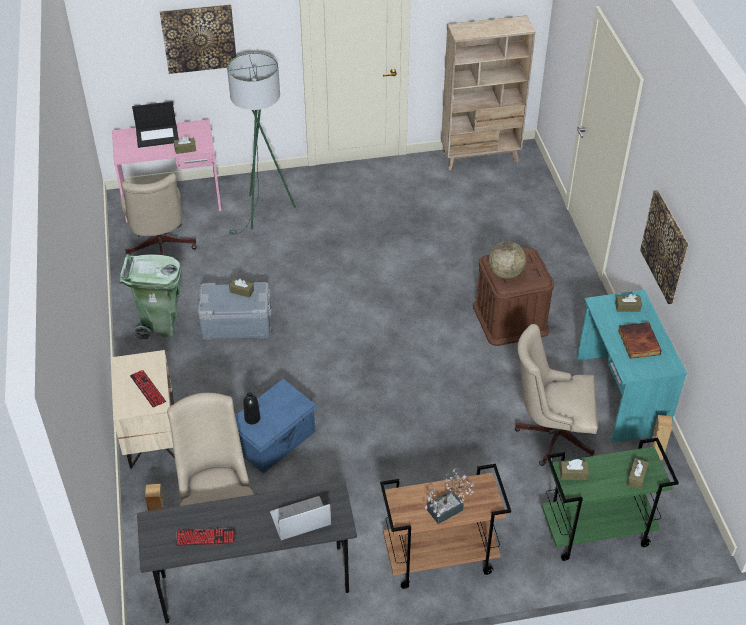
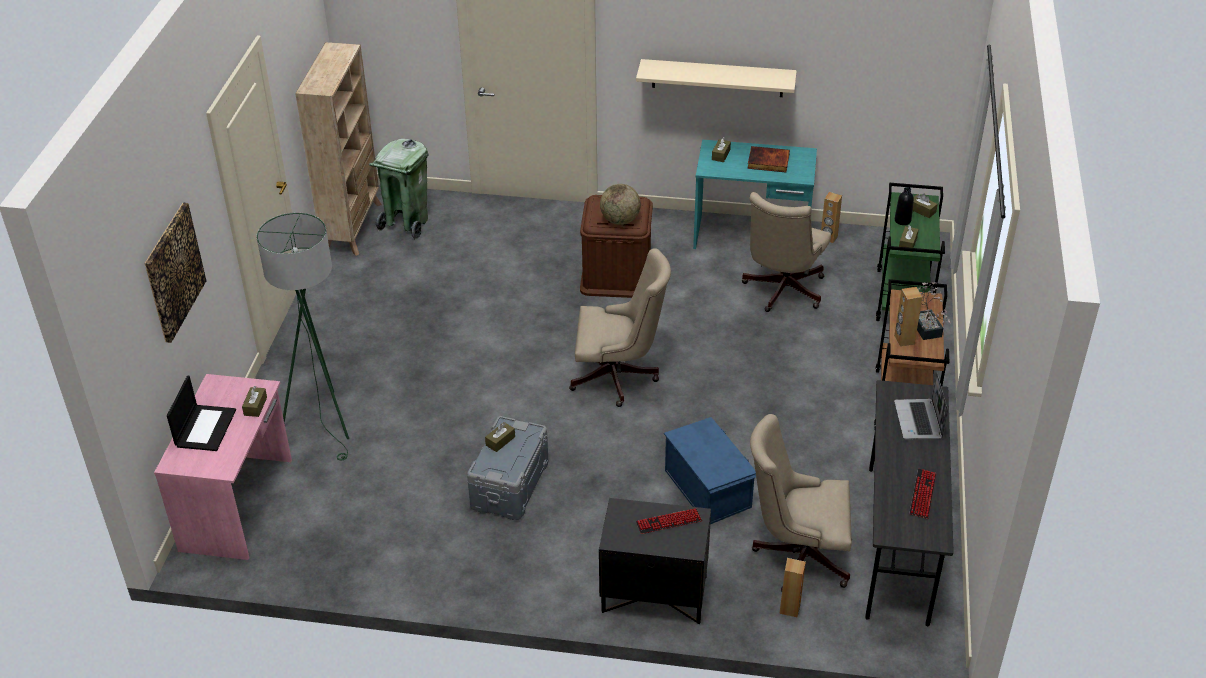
camera: 70 degrees left, 5 degrees down
beige nightstand [111,350,175,469] -> black nightstand [599,498,711,624]
green trash can [119,254,182,339] -> green trash can moved to [369,139,428,240]
beige office chair [120,173,197,256] -> beige office chair moved to [569,248,671,407]
black bottle [243,392,261,424] -> black bottle moved to [895,187,914,225]
picture [640,190,689,304] -> beige shelf [636,59,797,97]
none -> brown speaker [894,287,922,346]

